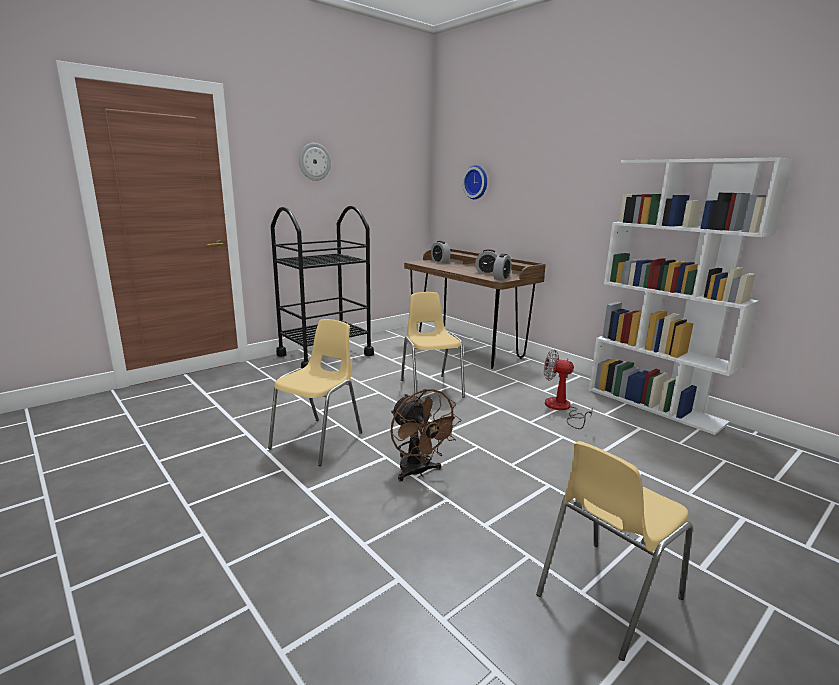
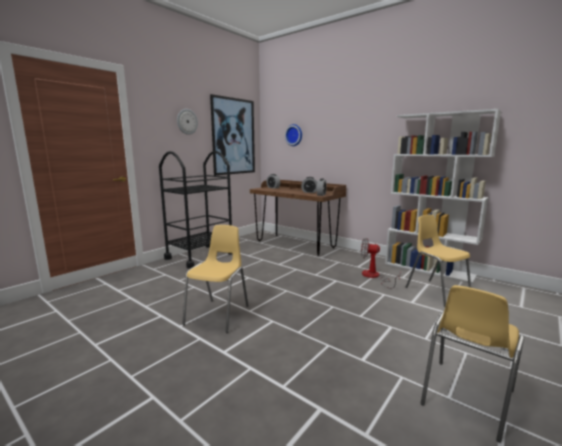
camera: 10 degrees left, 5 degrees down
brown fan [391,389,461,481] -> none
yellow chair [401,292,465,398] -> yellow chair moved to [406,215,471,307]
none -> picture [210,94,255,175]

